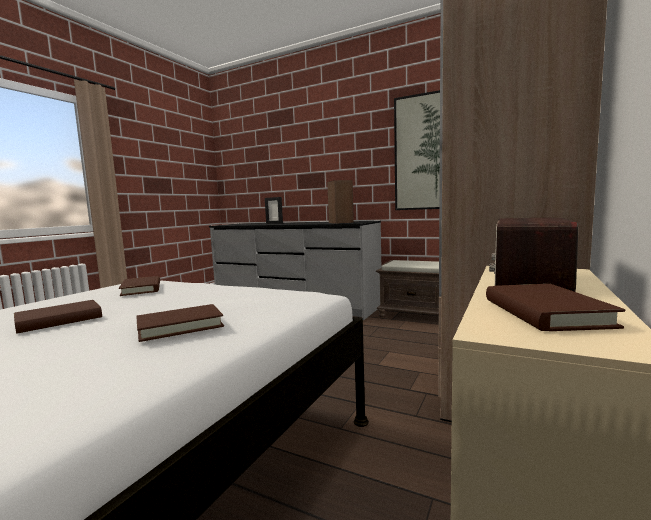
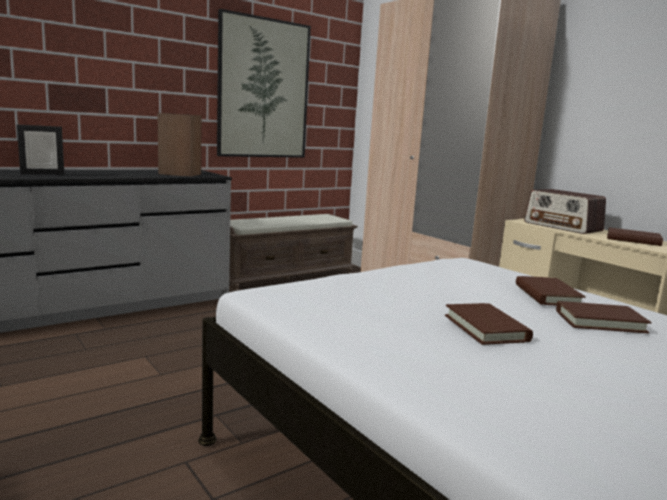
camera: 65 degrees left, 5 degrees up
brown book [119,276,160,296] -> brown book moved to [556,301,651,333]

